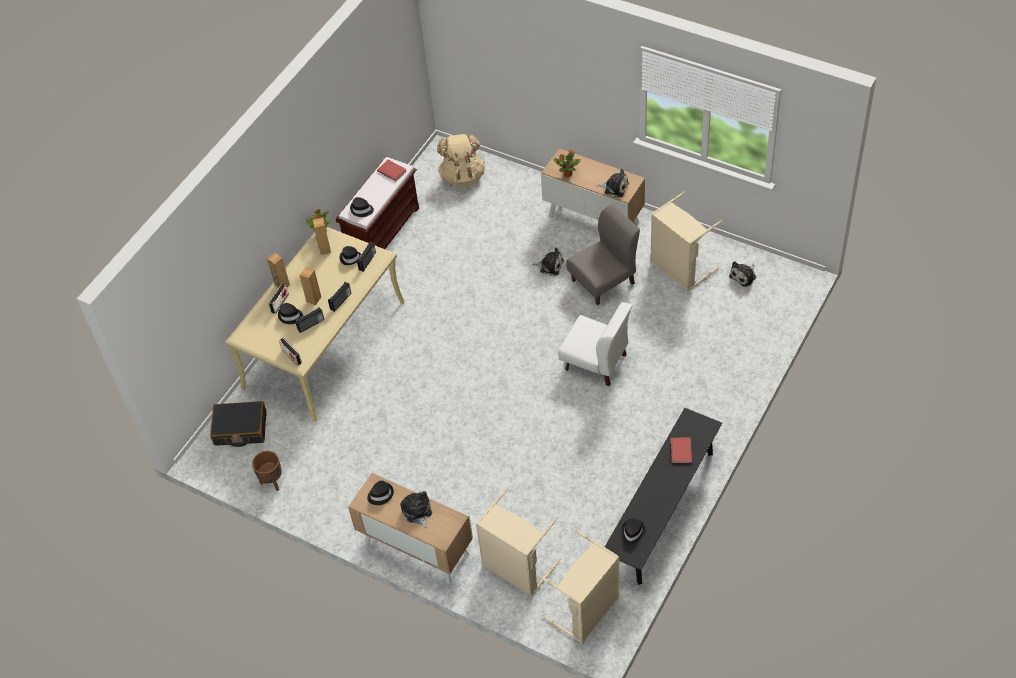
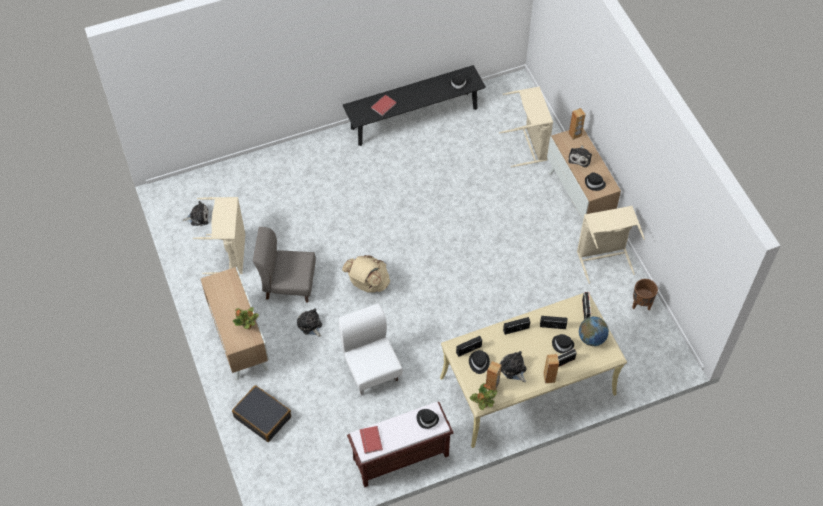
camera: 145 degrees left, 5 degrees up
black suitcase [210,401,267,447] -> black suitcase moved to [232,385,291,442]
brown speaker [299,267,321,305] -> brown speaker moved to [569,108,586,140]
beige backpack [437,134,485,188] -> beige backpack moved to [342,255,390,292]
beige laundry basket [537,530,620,644] -> beige laundry basket moved to [577,206,645,284]
white chair [558,302,633,386] -> white chair moved to [339,303,403,395]
plush toy [597,169,629,197] -> plush toy moved to [500,351,526,382]
none -> globe [579,317,609,346]

